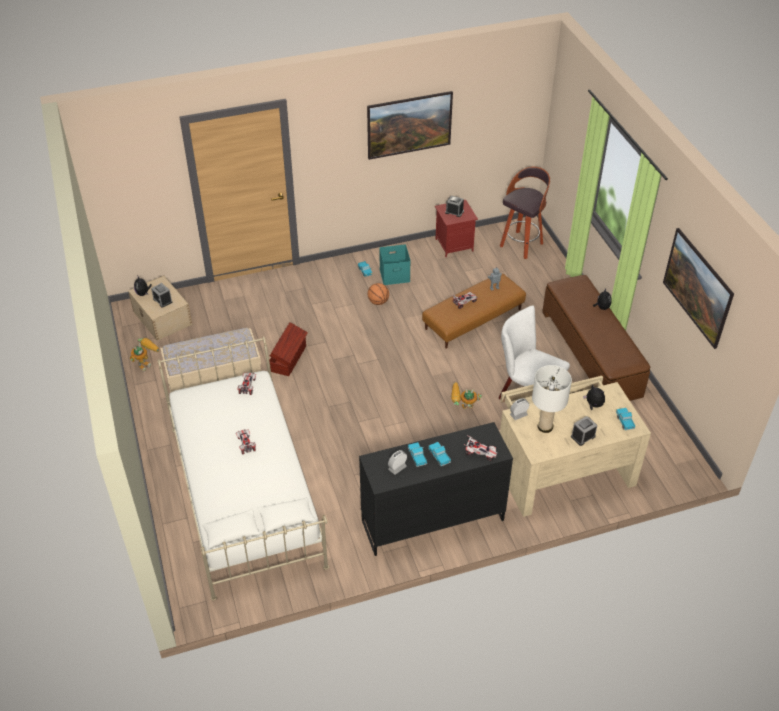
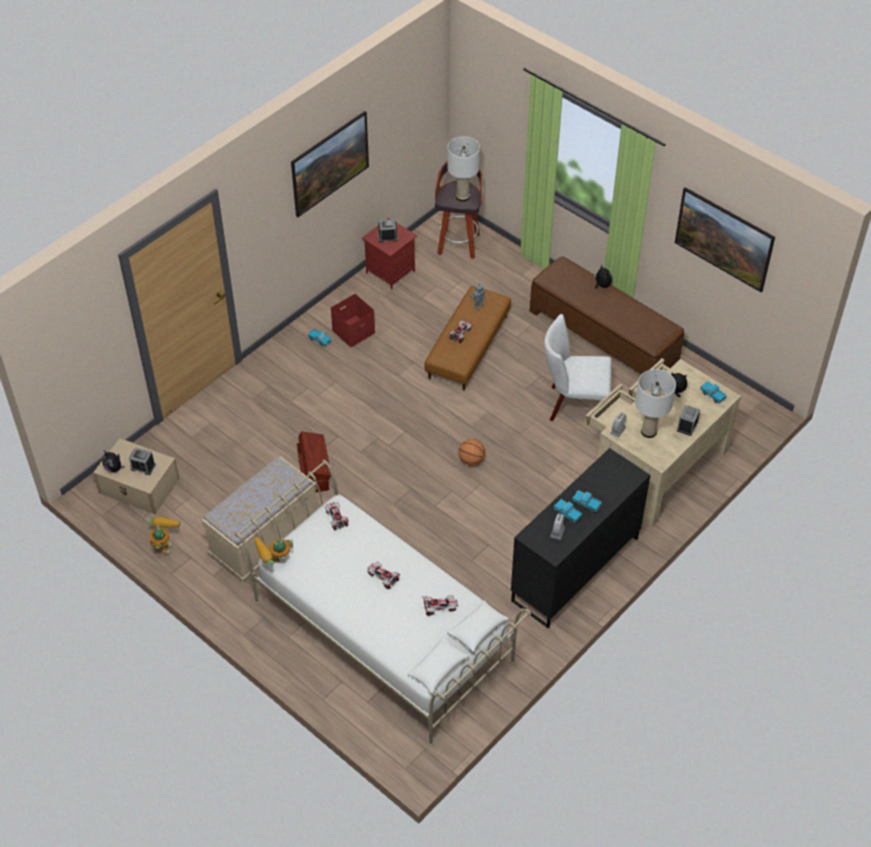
camera: 30 degrees left, 5 degrees up
basketball [367,283,389,305] -> basketball moved to [458,439,485,466]
turquoise storage box [379,244,411,285] -> red storage box [331,294,375,347]
toy robot [451,382,482,409] -> toy robot moved to [254,537,293,565]
toy car [464,435,498,461] -> toy car moved to [421,595,458,616]
none -> white table lamp [447,137,480,202]

